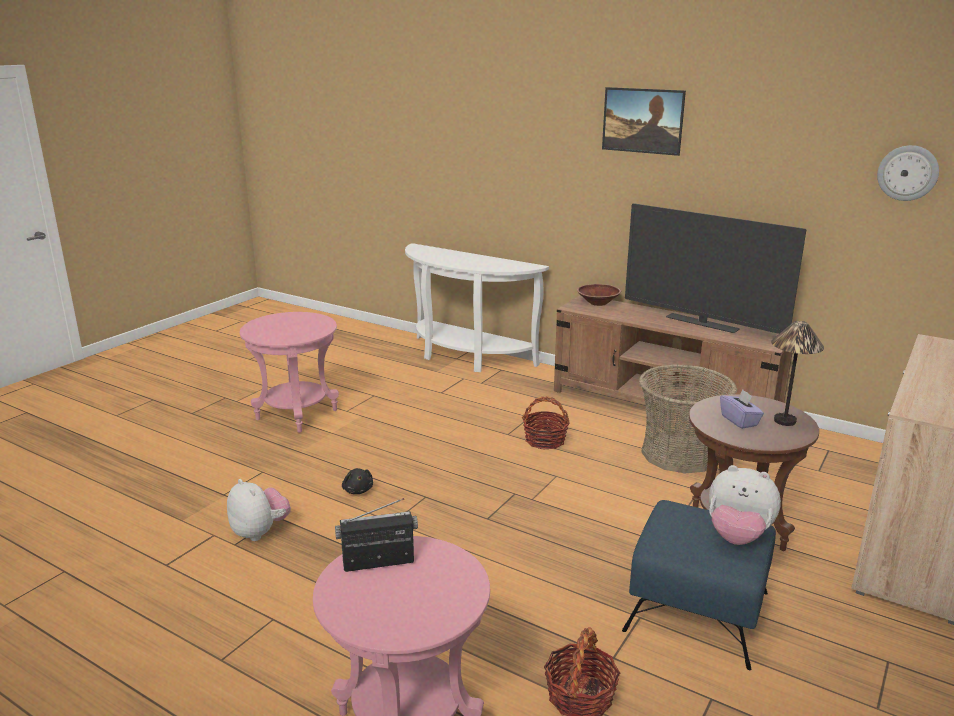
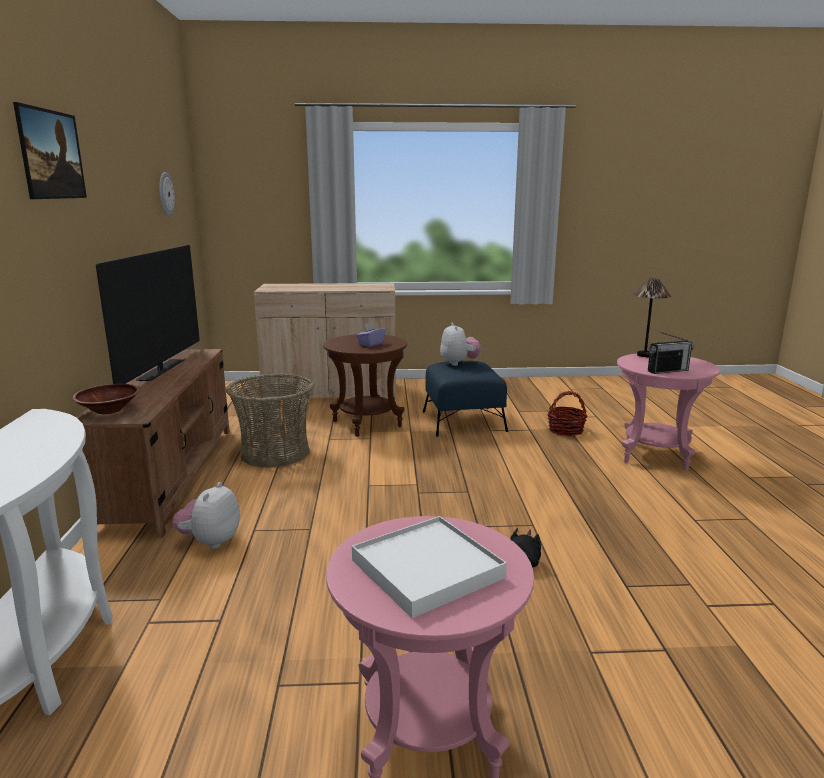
camera: 125 degrees left, 5 degrees down
plush toy [227,479,291,541] -> plush toy moved to [172,482,240,549]
radio [335,498,418,572] -> radio turned 60 degrees counterclockwise [648,331,694,374]
basket [522,396,569,450] -> none
table lamp [771,321,824,426] -> table lamp moved to [633,278,671,357]
none -> white tray [352,516,507,618]

